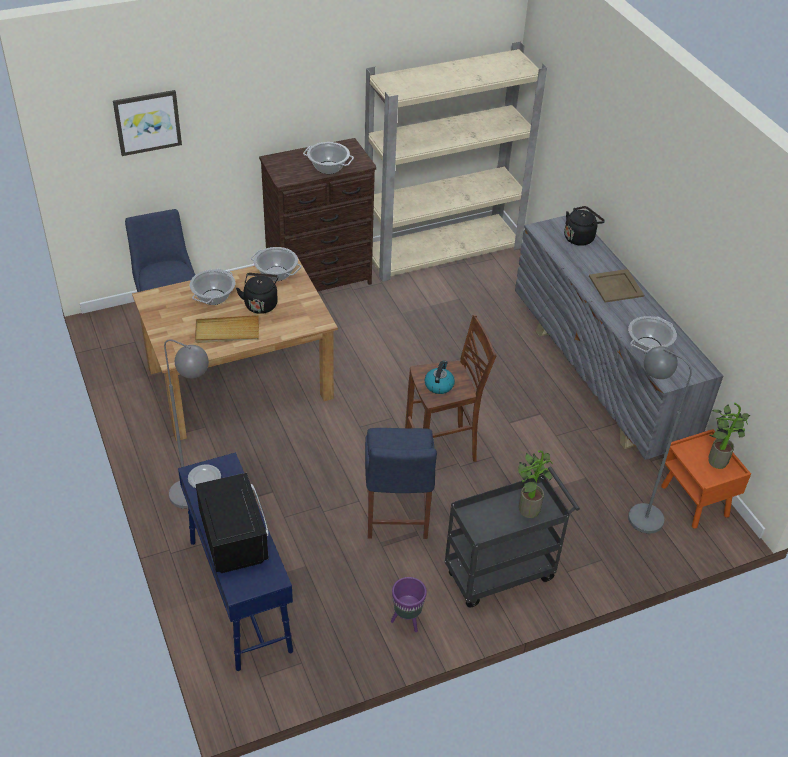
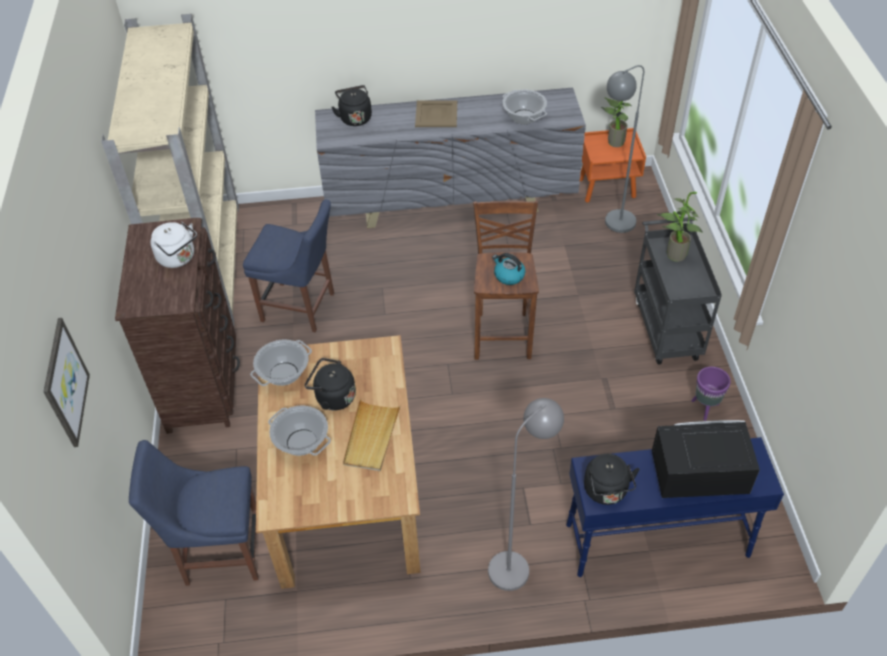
camera: 70 degrees left, 5 degrees up
plate [188,465,221,488] -> black kettle [584,454,640,505]
cooking pot [303,142,354,174] -> white kettle [150,221,197,268]
blue chair [365,428,437,539] -> blue chair moved to [243,199,334,333]

